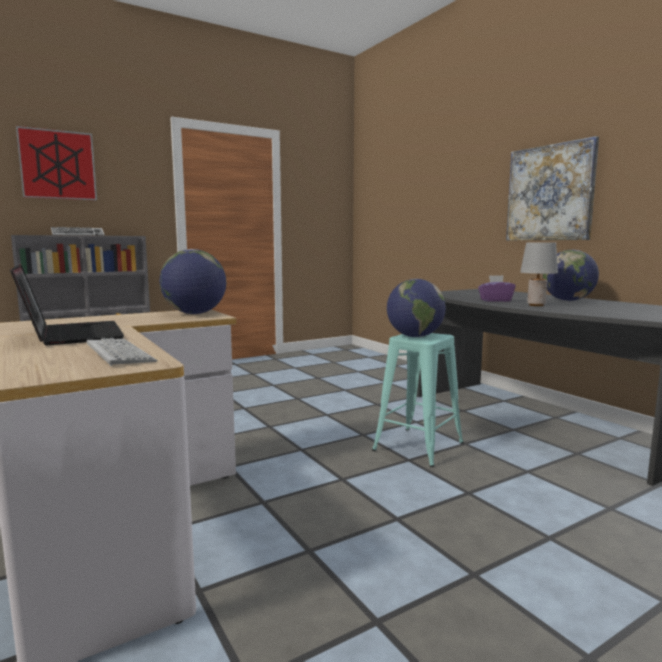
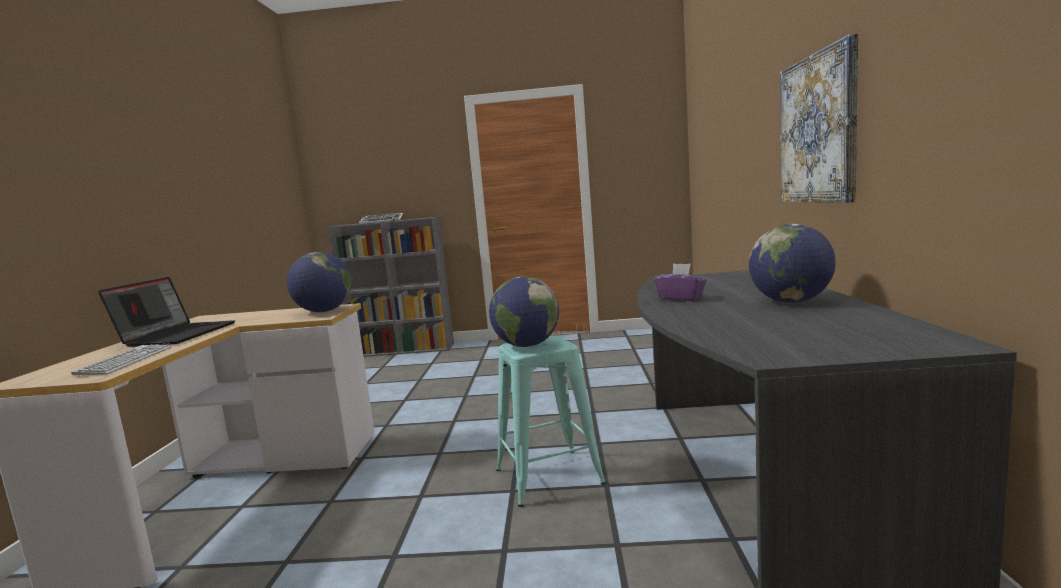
camera: 35 degrees right, 0 degrees up
picture [16,126,97,201] -> none
grey table lamp [520,243,558,306] -> none

